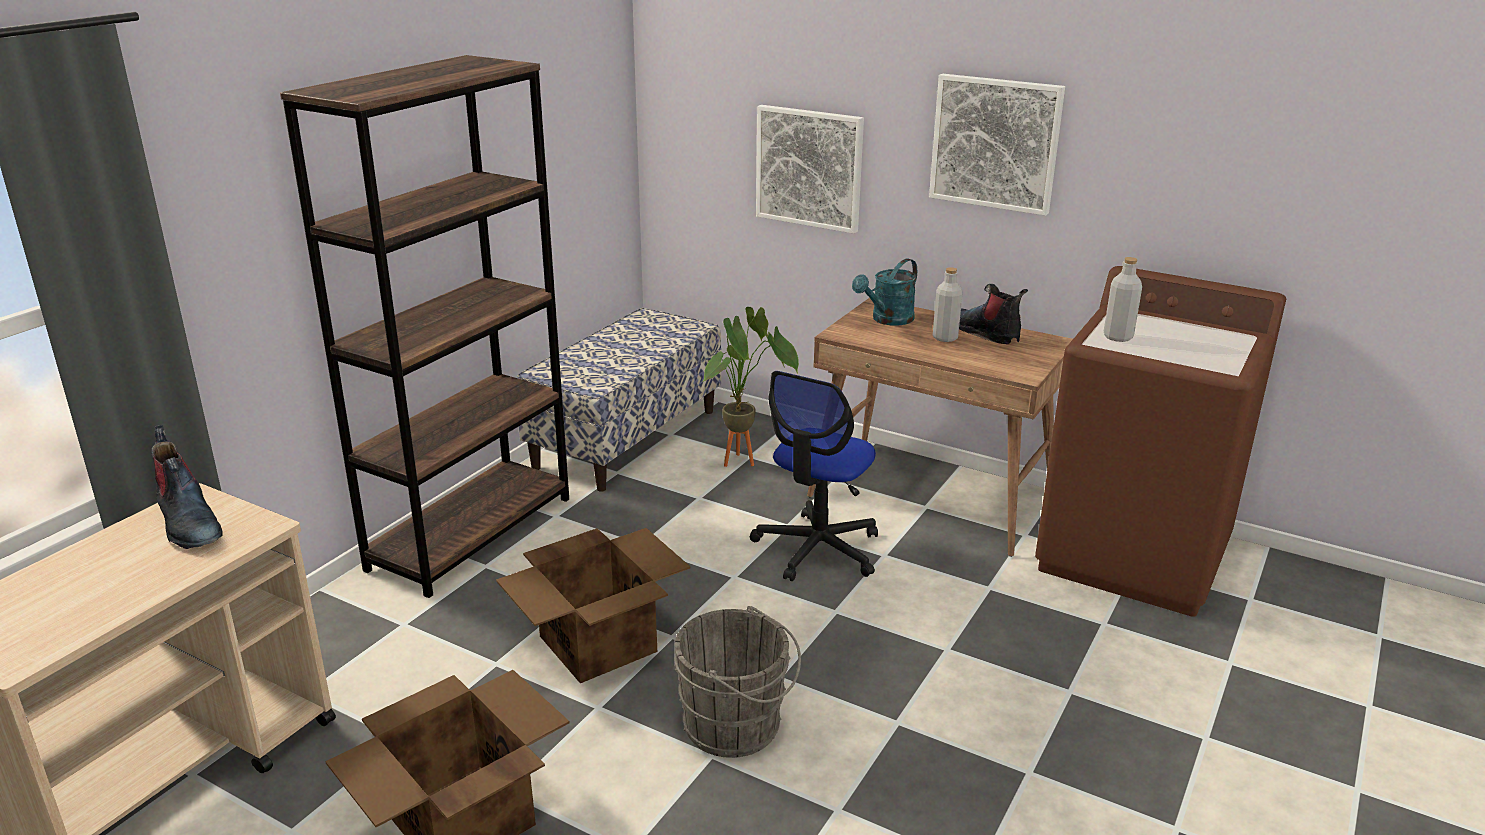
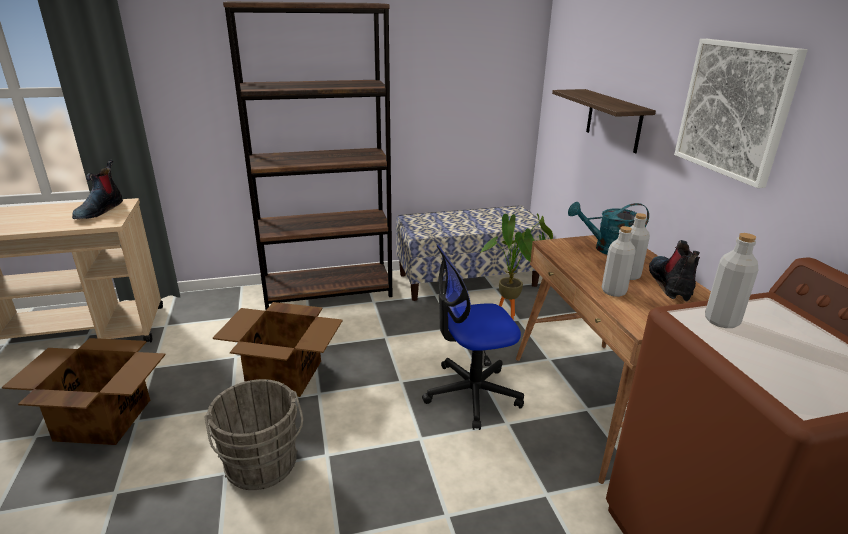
camera: 45 degrees right, 0 degrees up
picture [756,105,864,234] -> shelf [552,89,656,153]
none -> grey bottle [602,226,636,297]

